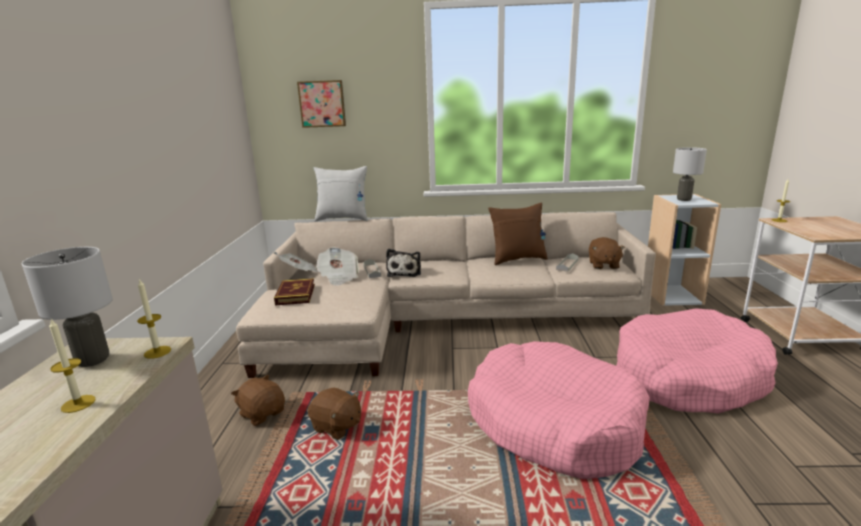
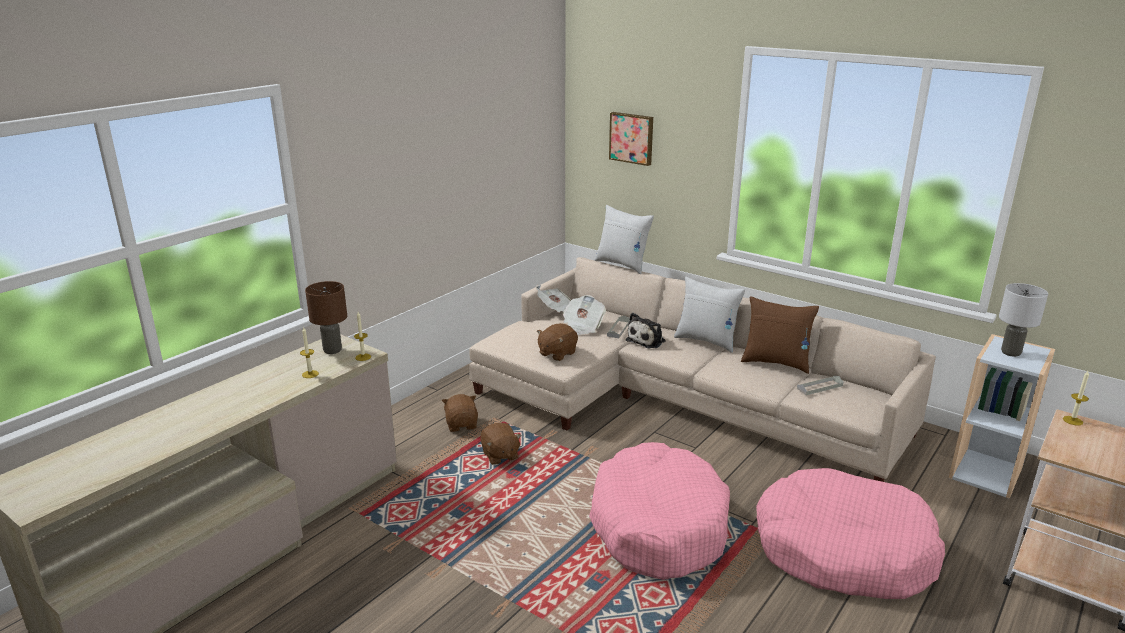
camera: 35 degrees right, 5 degrees up
white table lamp [22,247,113,367] -> brown table lamp [305,281,347,354]
book [274,278,315,305] -> none
brown plush toy [589,237,625,269] -> brown plush toy moved to [537,323,578,361]
none -> grey pillow [674,277,745,353]

